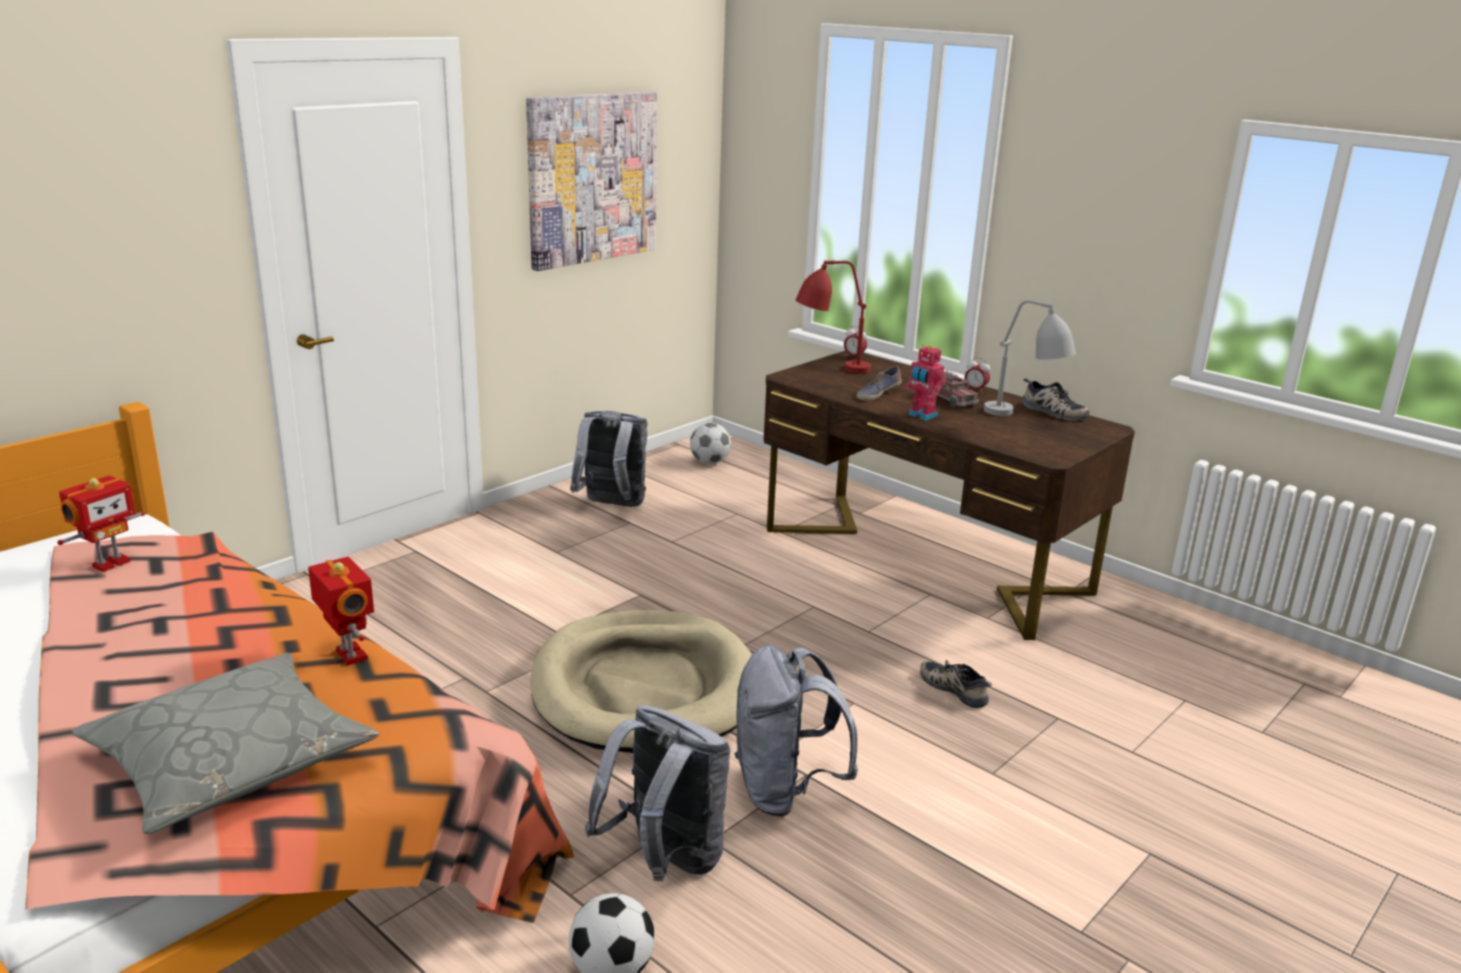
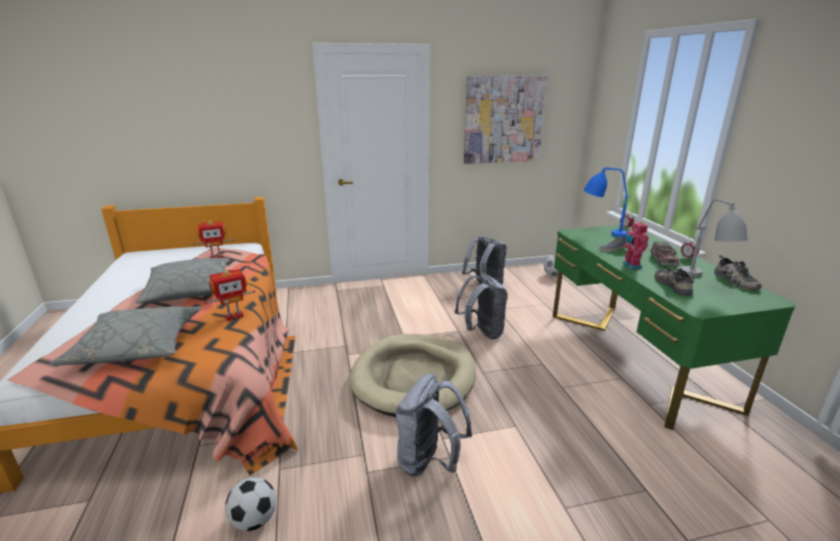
camera: 35 degrees right, 0 degrees up
toy robot [308,557,374,666] -> toy robot turned 60 degrees clockwise [205,269,255,321]
grey backpack [585,705,730,882] -> grey backpack moved to [455,273,508,340]
brown desk [764,351,1135,640] -> green desk [553,225,795,430]
red table lamp [796,261,871,373] -> blue table lamp [584,167,628,237]
shoe [920,660,992,708] -> shoe moved to [655,267,694,296]
none -> grey pillow [136,258,228,303]

